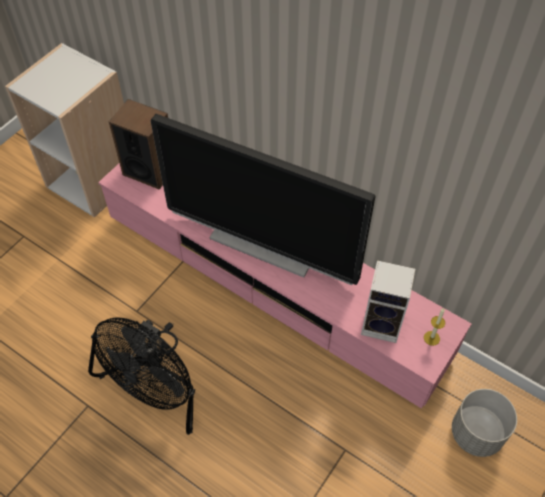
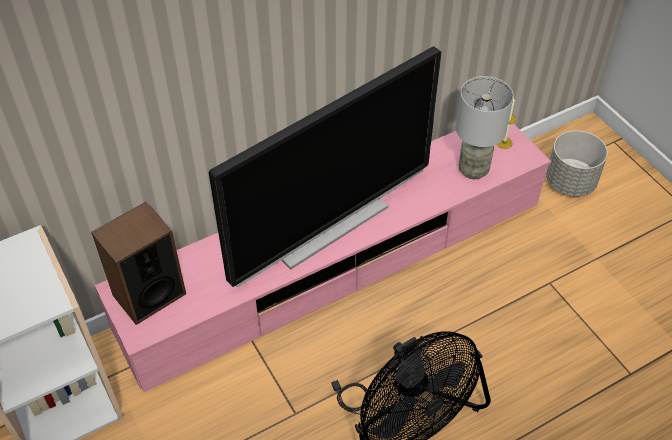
camera: 65 degrees left, 5 degrees down
speaker [361,260,415,343] -> grey table lamp [456,76,514,179]

